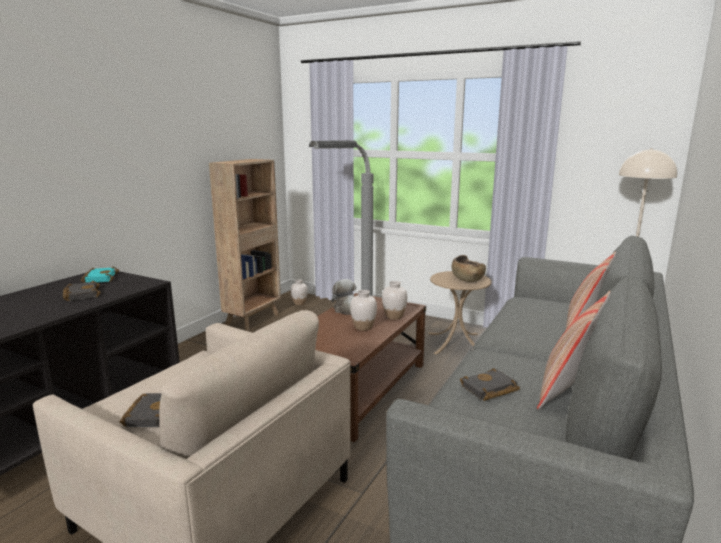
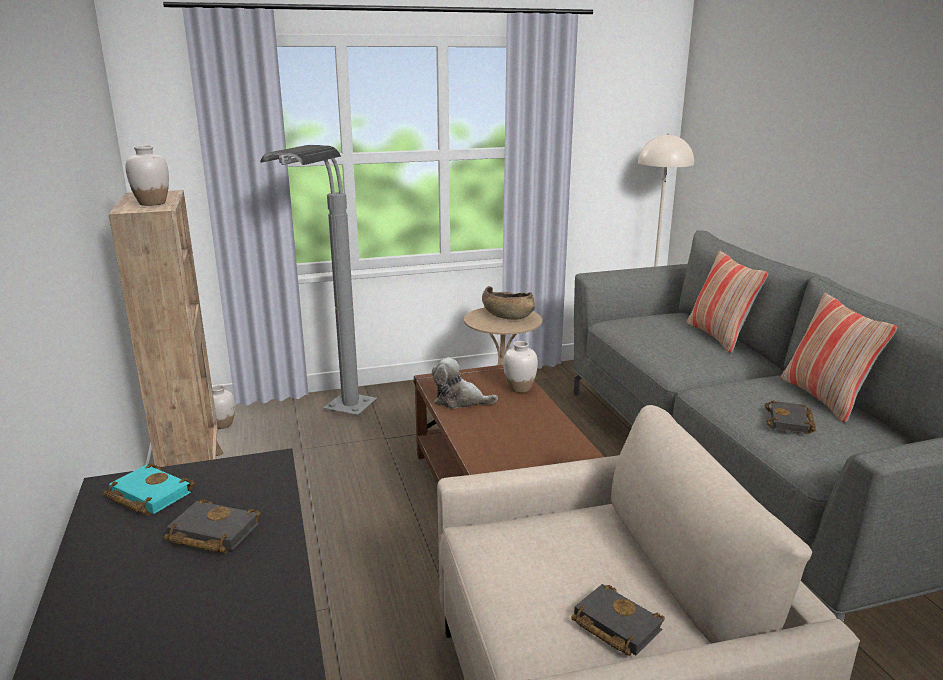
camera: 45 degrees left, 5 degrees up
white vase [350,290,377,331] -> white vase moved to [125,145,169,206]

